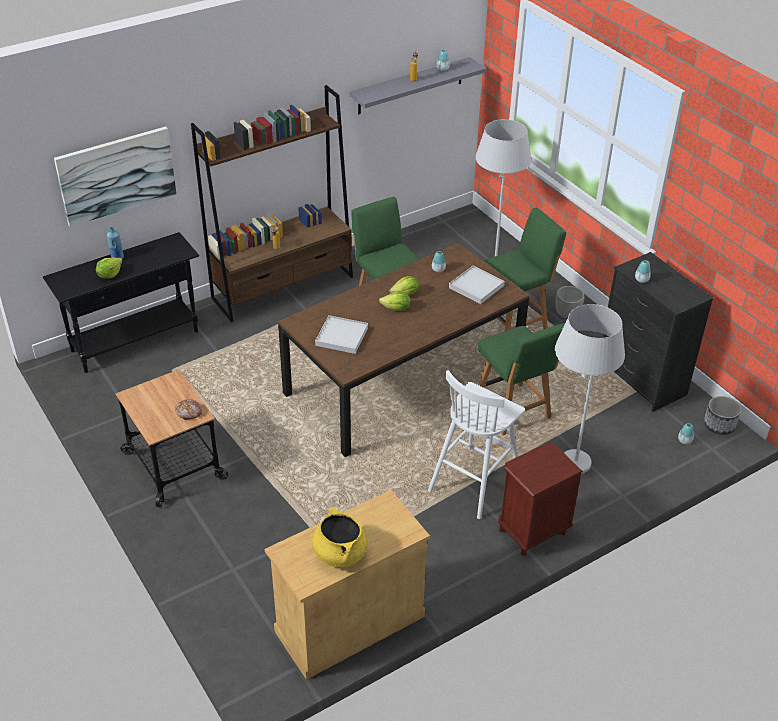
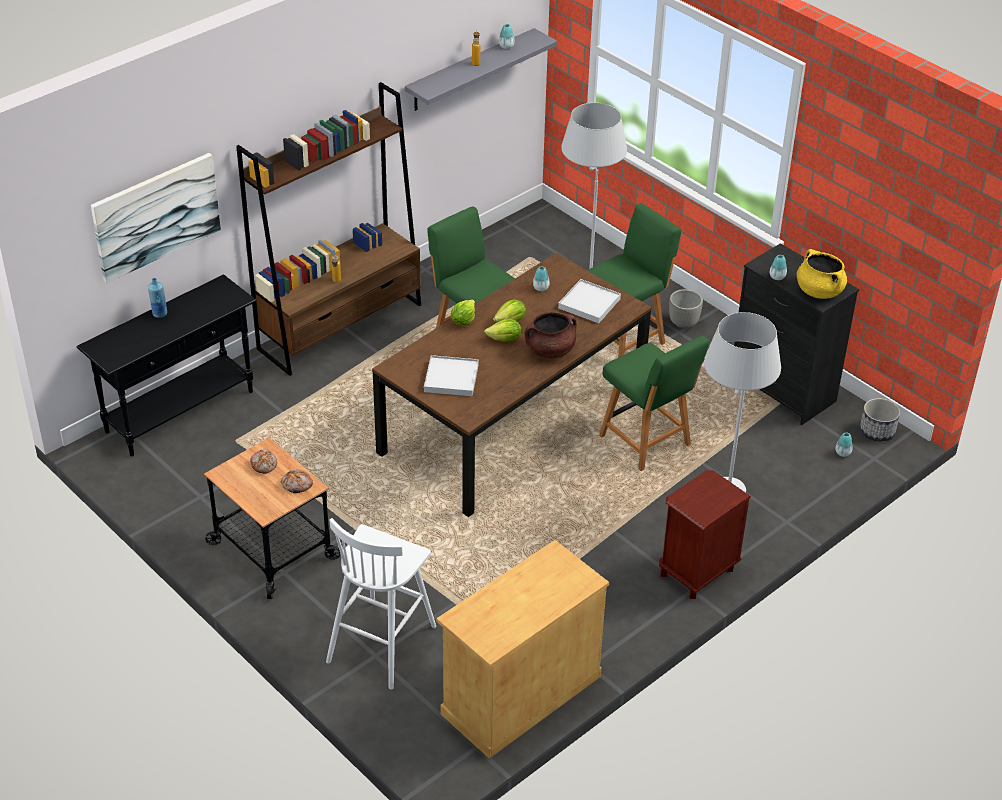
camera: 10 degrees left, 0 degrees up
lettuce [96,258,122,279] -> lettuce moved to [451,299,475,326]
yellow cooking pot [312,507,367,568] -> yellow cooking pot moved to [797,249,847,299]
white stool [428,370,525,519] -> white stool moved to [326,518,436,689]
none -> bread [250,450,277,474]
none -> brown cooking pot [525,312,576,358]

